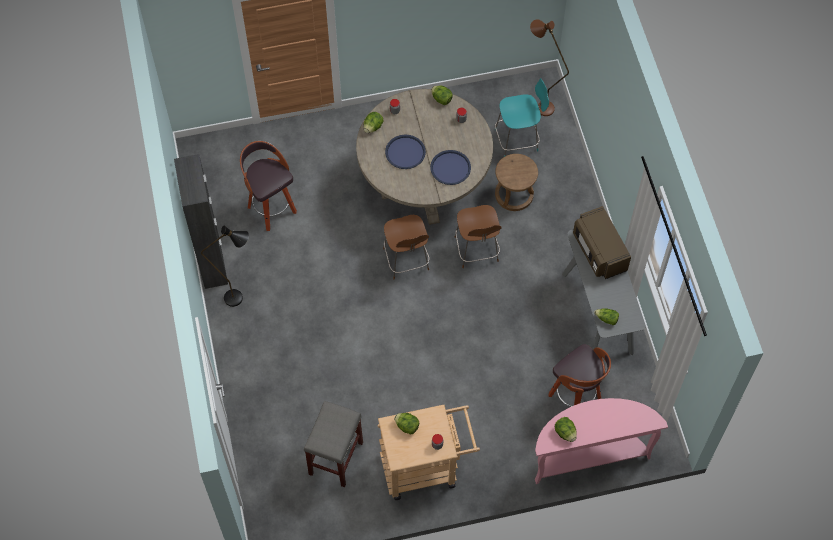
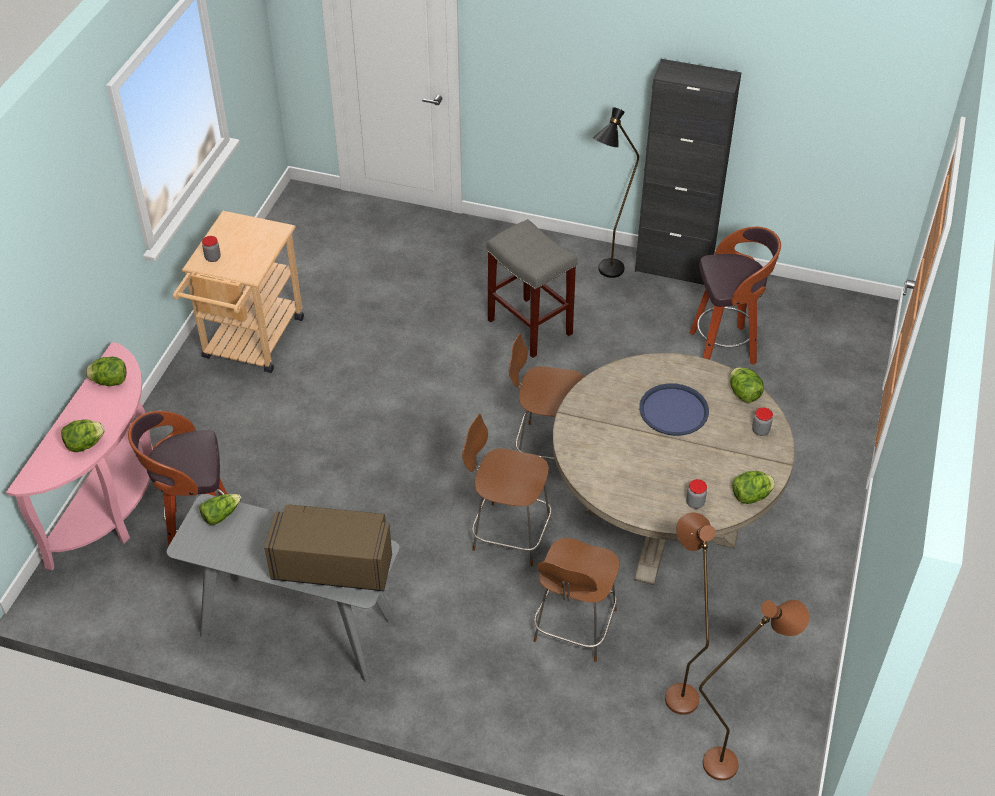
camera: 120 degrees right, 15 degrees down
grey stool [304,401,363,487] -> grey stool moved to [486,219,578,358]
lettuce [394,413,419,435] -> lettuce moved to [61,419,105,452]
blue tray [430,150,471,185] -> none
turquoise chair [495,78,549,157] -> brown floor lamp [665,513,715,715]
brown stool [495,154,538,211] -> brown chair [534,538,620,662]

